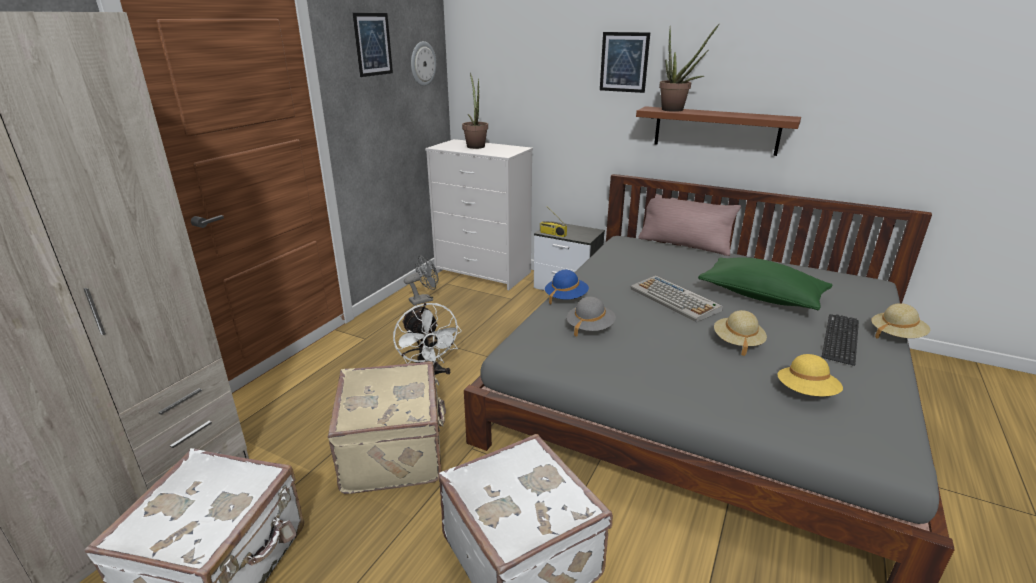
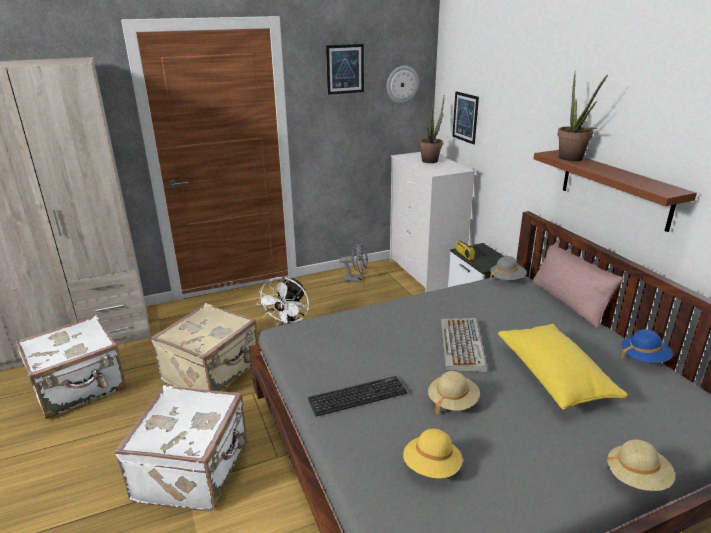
camera: 40 degrees right, 0 degrees up
blue hat [545,270,589,305] -> blue hat moved to [621,329,673,363]
grey hat [566,297,616,337] -> grey hat moved to [490,256,527,281]
picture [600,32,650,93] -> picture moved to [452,91,479,144]
green pillow [698,257,833,310] -> yellow pillow [498,324,628,410]
keyboard [822,314,859,366] -> keyboard moved to [308,376,407,417]

